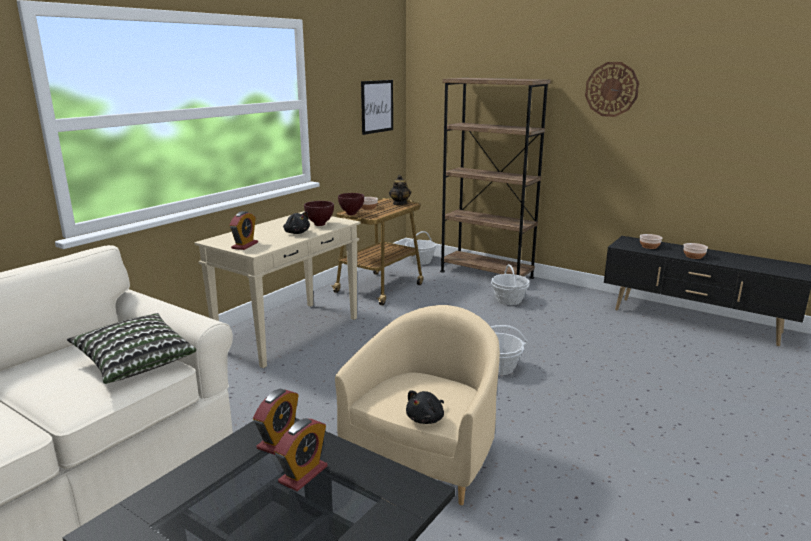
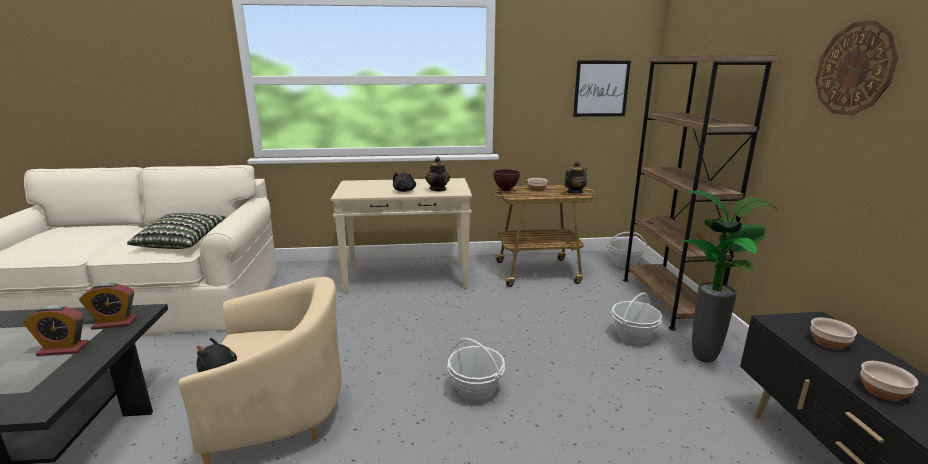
camera: 50 degrees right, 0 degrees up
alarm clock [229,211,258,250] -> none
brown bowl [304,201,334,226] -> teapot [425,157,450,191]
none -> potted plant [683,190,777,363]

